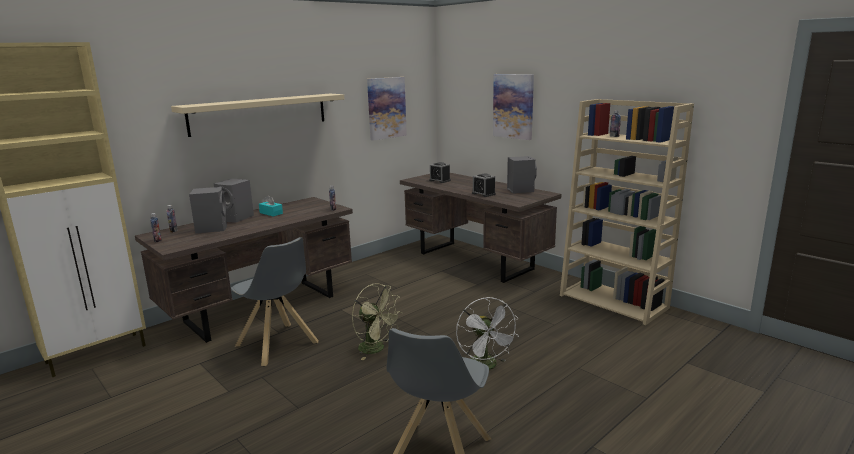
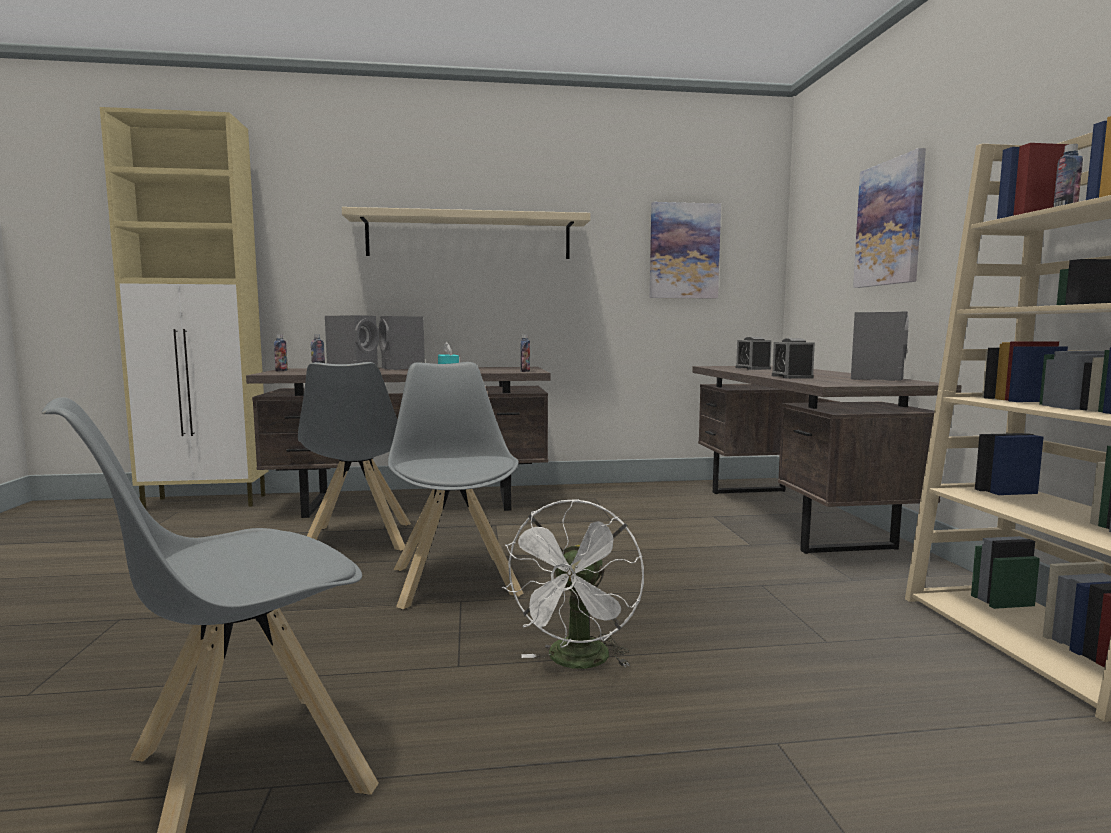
camera: 35 degrees right, 10 degrees down
green fan [352,283,402,360] -> grey chair [388,362,523,609]

